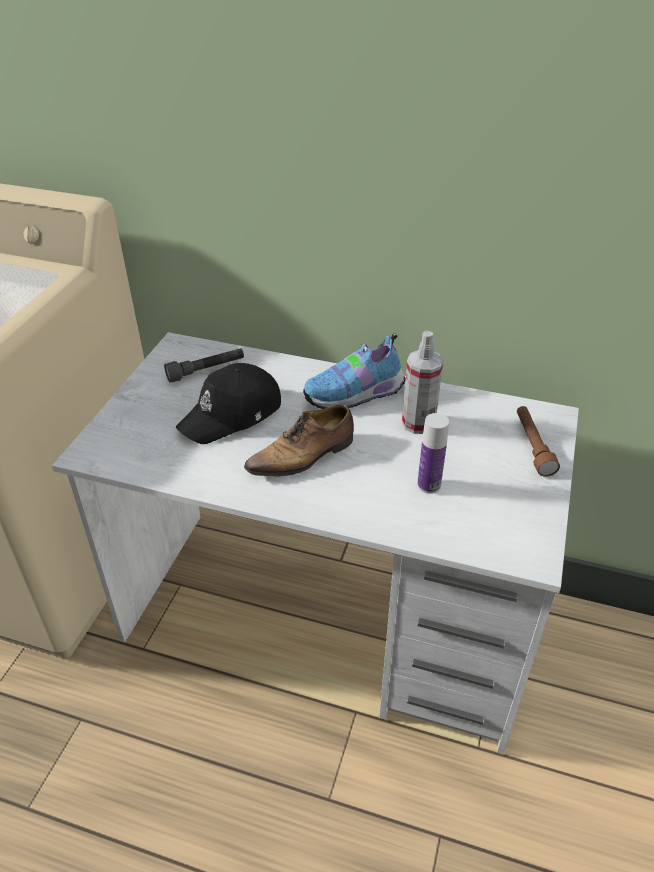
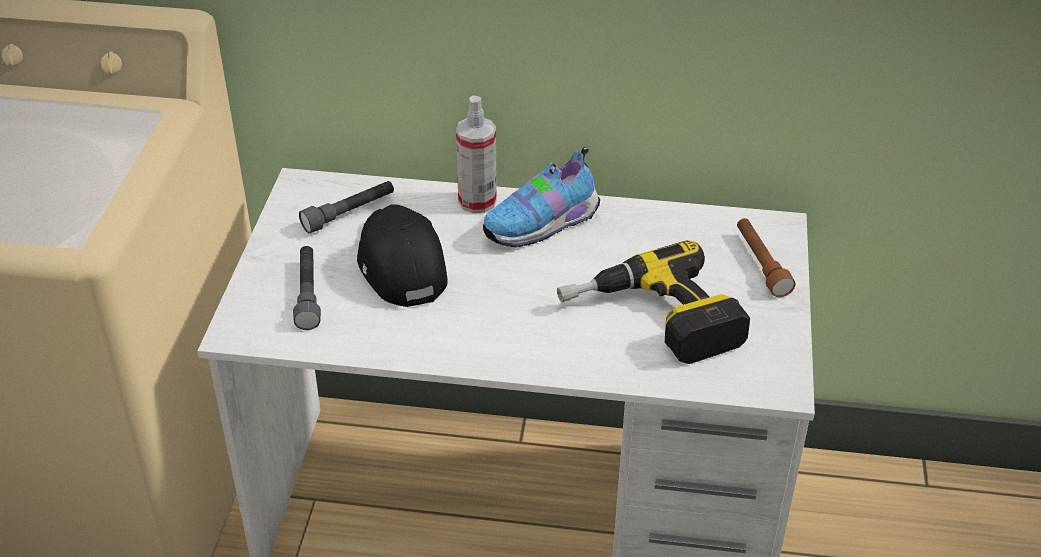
camera: 10 degrees left, 0 degrees up
black cap [176,363,281,444] -> black cap turned 120 degrees clockwise [357,204,448,307]
shoe [244,405,354,477] -> none
spray bottle [402,330,443,434] -> spray bottle moved to [456,95,497,213]
bottle [417,413,449,494] -> power drill [557,240,750,364]
none -> grey flashlight [293,246,321,330]

